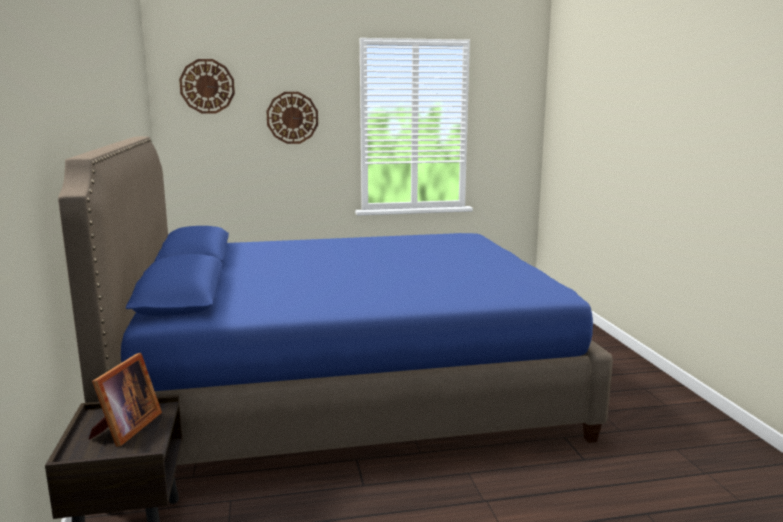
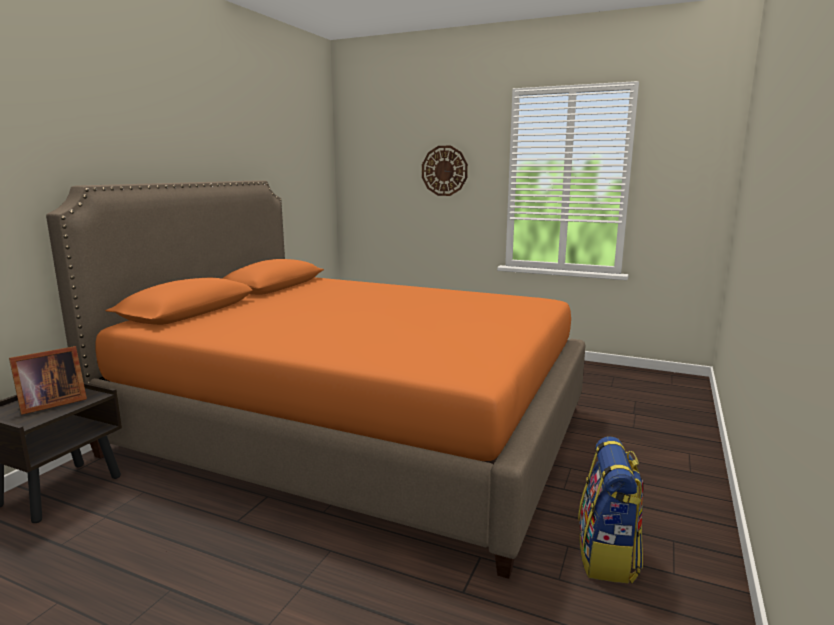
camera: 35 degrees right, 0 degrees up
blue bed [58,136,613,465] -> orange bed [46,180,586,579]
wall clock [179,59,235,114] -> none
none -> backpack [578,436,643,584]

